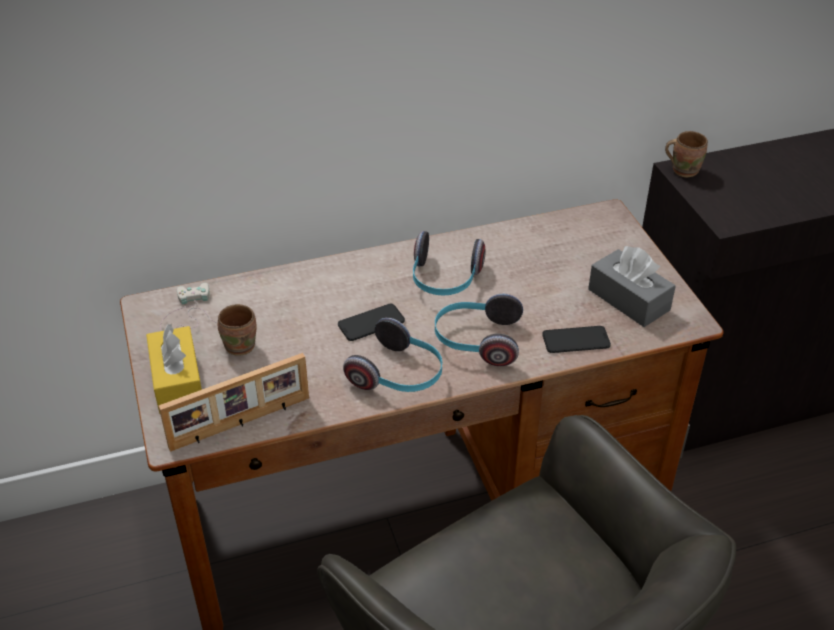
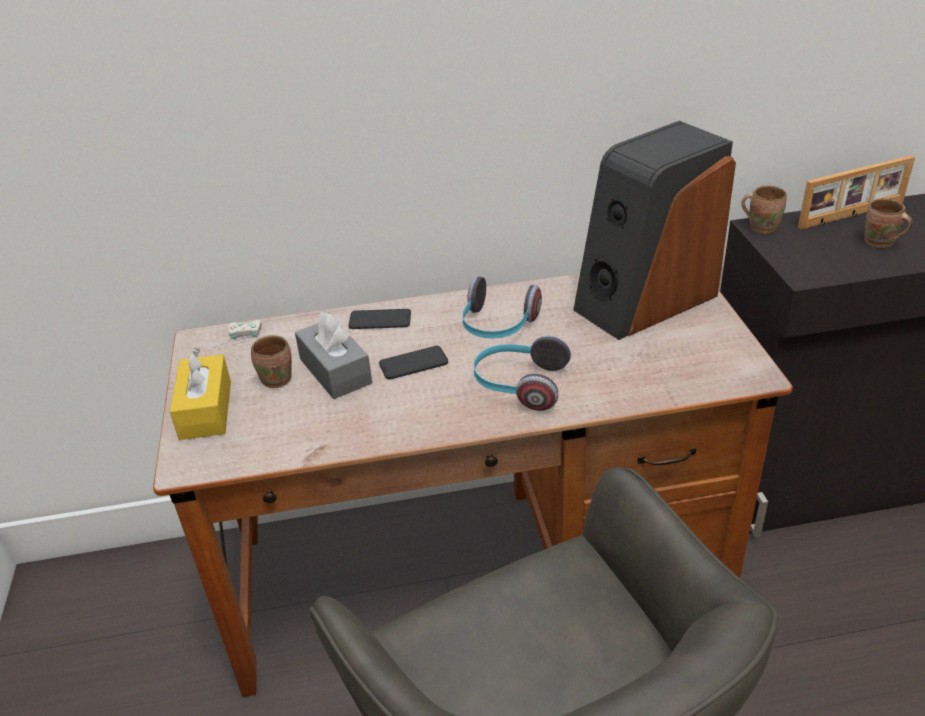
camera: 10 degrees right, 5 degrees down
picture frame [158,353,309,452] -> picture frame moved to [798,155,915,229]
headphones [343,318,442,392] -> none
phone [542,326,611,353] -> phone moved to [349,309,411,329]
grey tissue box [588,246,676,327] -> grey tissue box moved to [295,312,372,399]
none -> speaker [573,121,736,340]
none -> brown mug [864,198,913,248]

